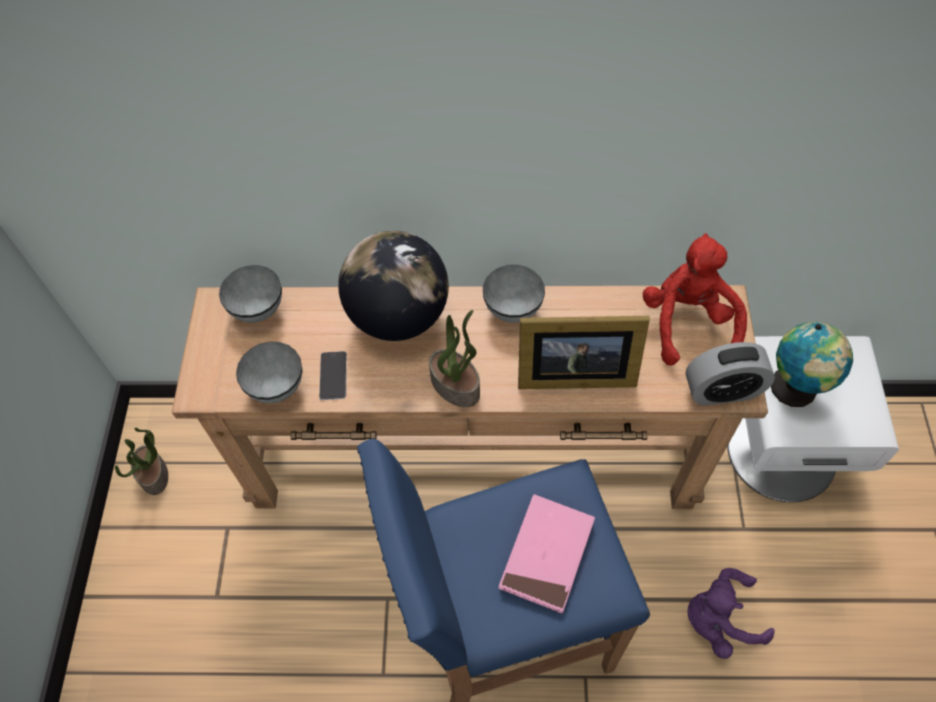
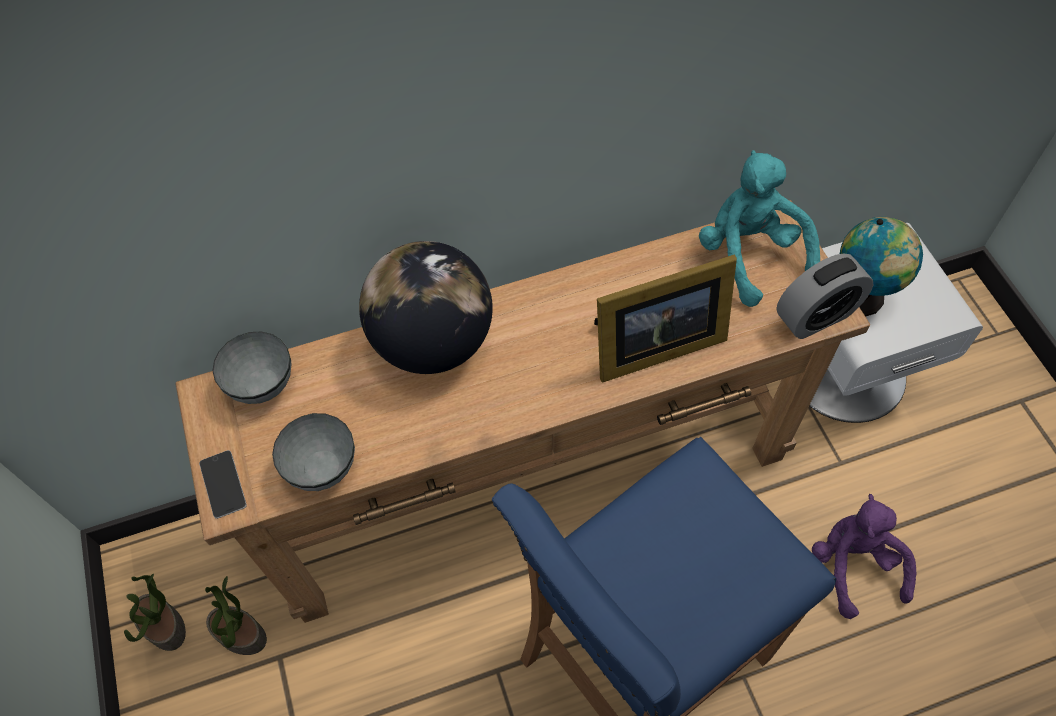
camera: 20 degrees left, 0 degrees up
phone [319,351,347,400] -> phone moved to [199,450,247,519]
potted plant [429,310,480,407] -> potted plant moved to [205,576,267,655]
grey bowl [483,265,545,323] -> none
pink book [499,494,595,613] -> none
red plush toy [643,233,747,366] -> turquoise plush toy [699,150,820,307]
purple plush toy [687,568,775,659] -> purple plush toy turned 105 degrees clockwise [812,494,916,619]

